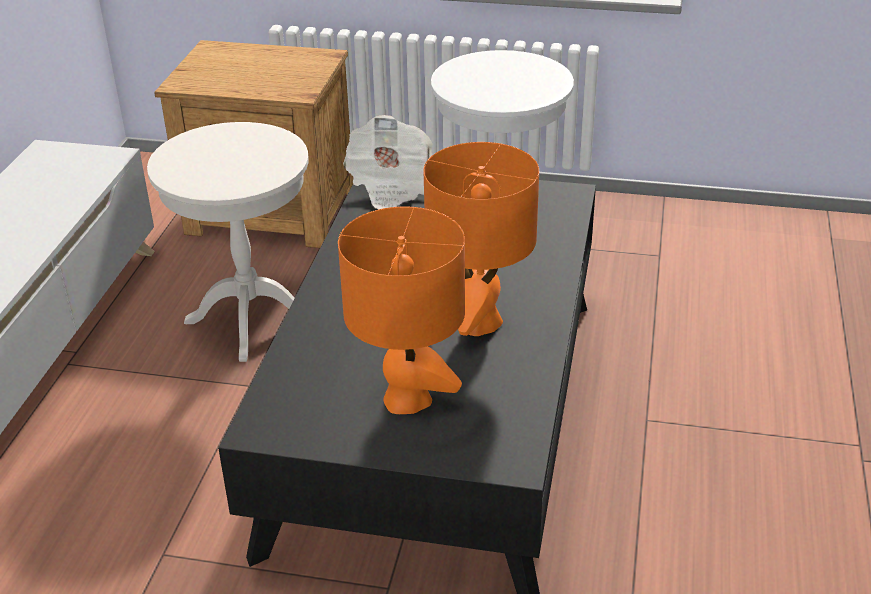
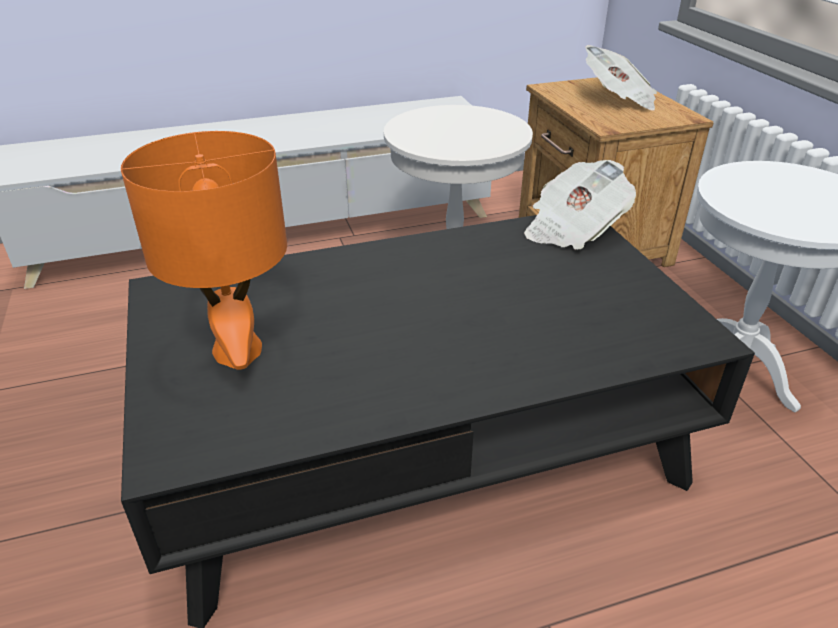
camera: 60 degrees right, 0 degrees up
orange table lamp [423,142,539,336] -> none
none -> newspaper [585,45,657,111]

